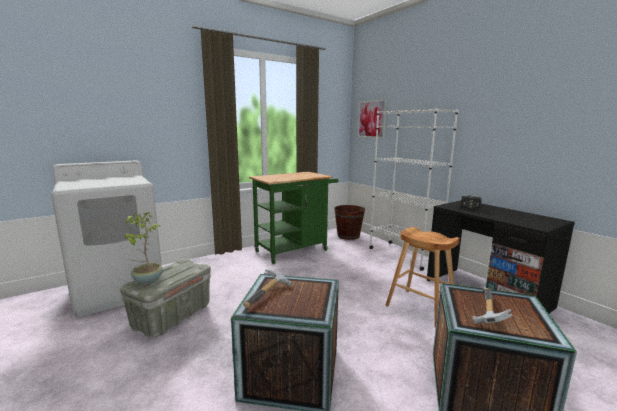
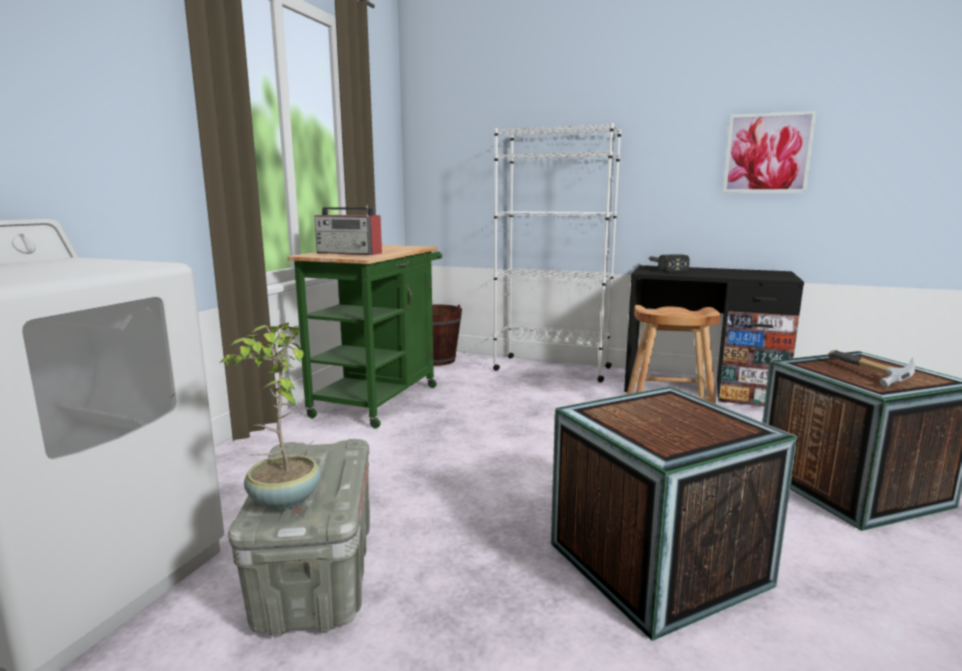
camera: 35 degrees left, 0 degrees up
hammer [243,270,292,308] -> none
picture [358,99,387,139] -> picture moved to [722,111,817,193]
none -> radio [315,205,382,255]

